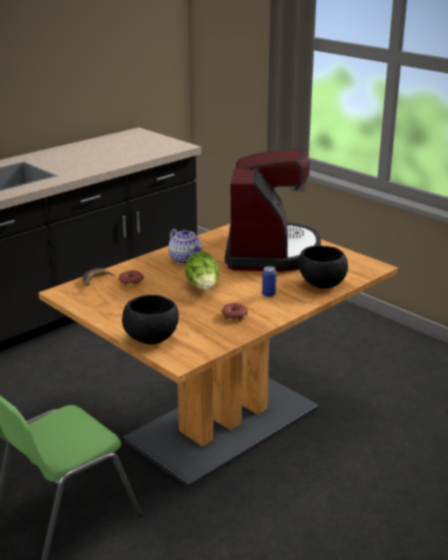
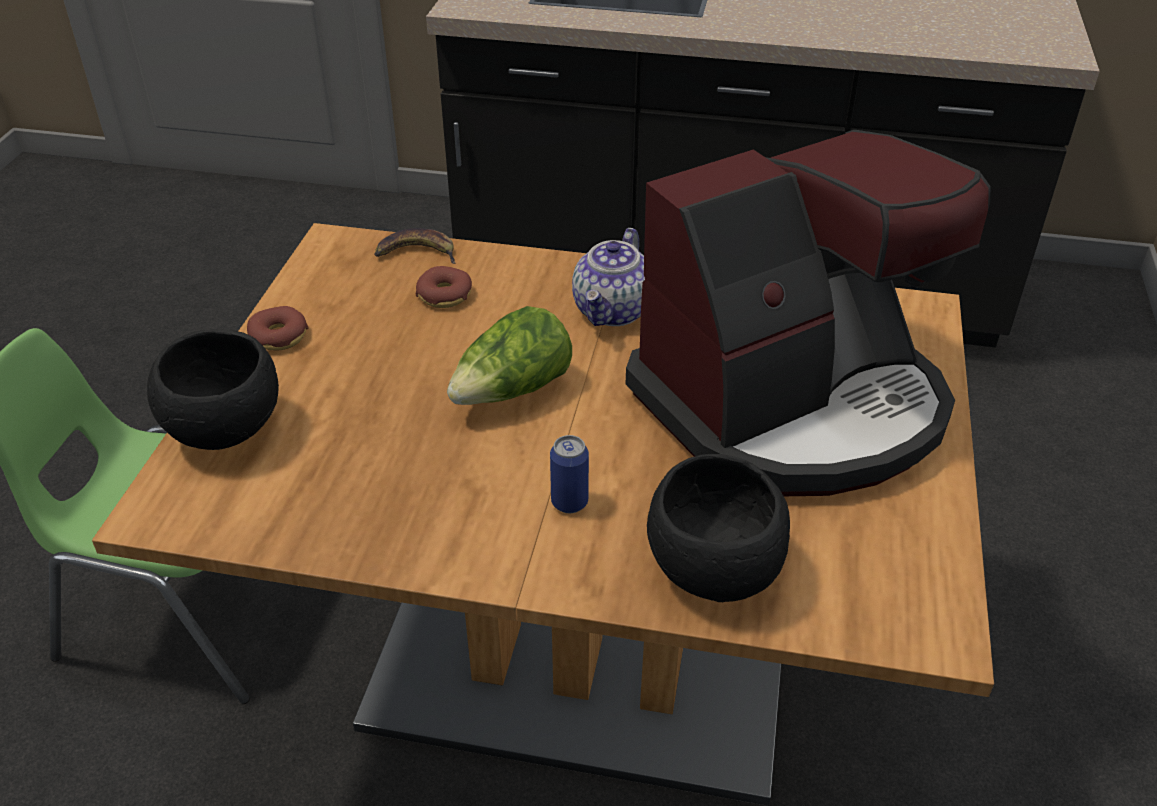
camera: 55 degrees right, 15 degrees up
donut [222,303,248,321] -> donut moved to [247,306,308,350]

